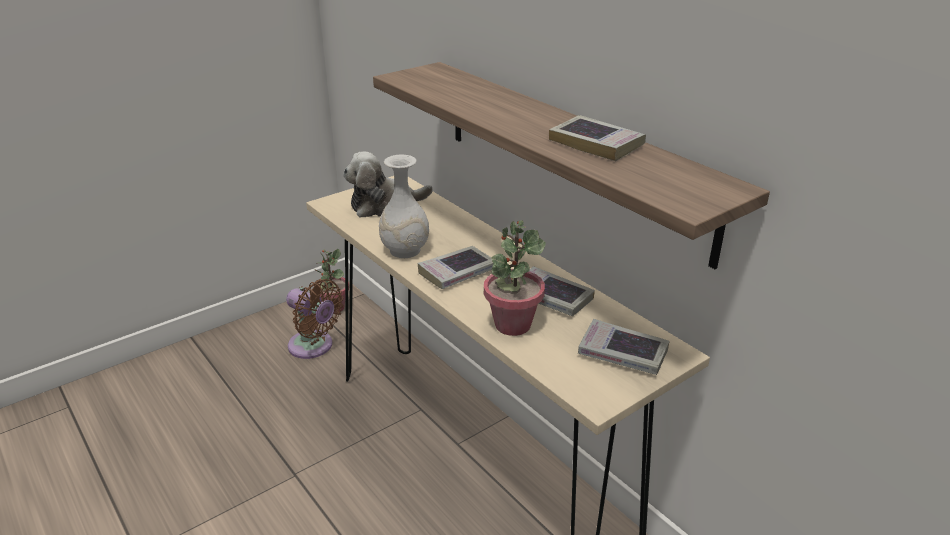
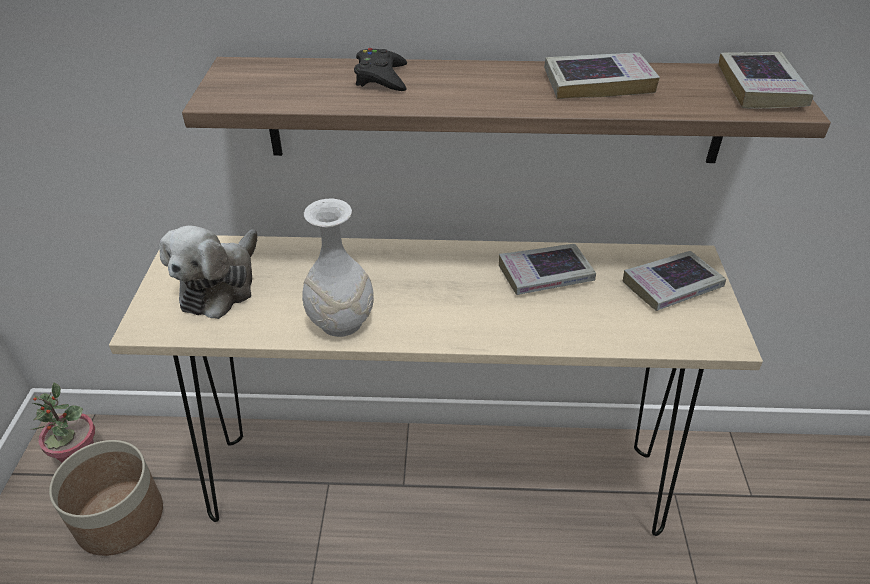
camera: 50 degrees left, 10 degrees up
brown fan [286,279,343,359] -> planter [49,440,163,556]
book [418,246,494,289] -> book moved to [718,52,814,109]
potted plant [484,220,546,336] -> none
none -> black game controller [354,48,407,91]

